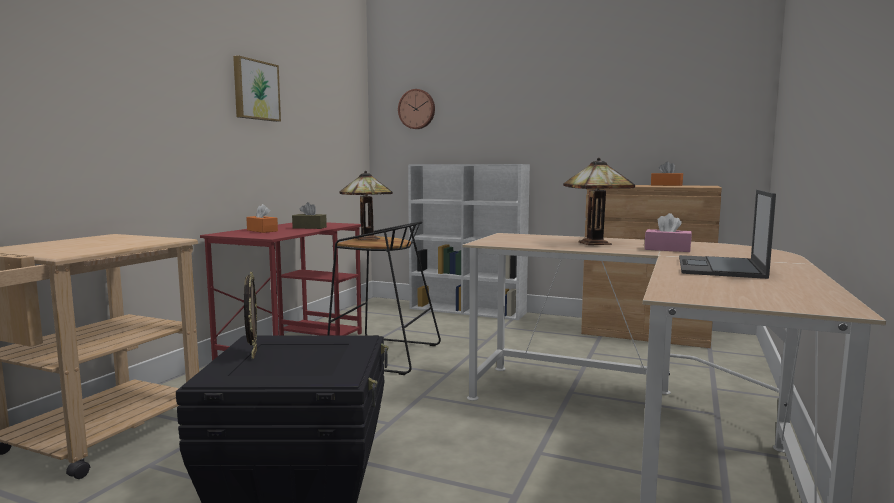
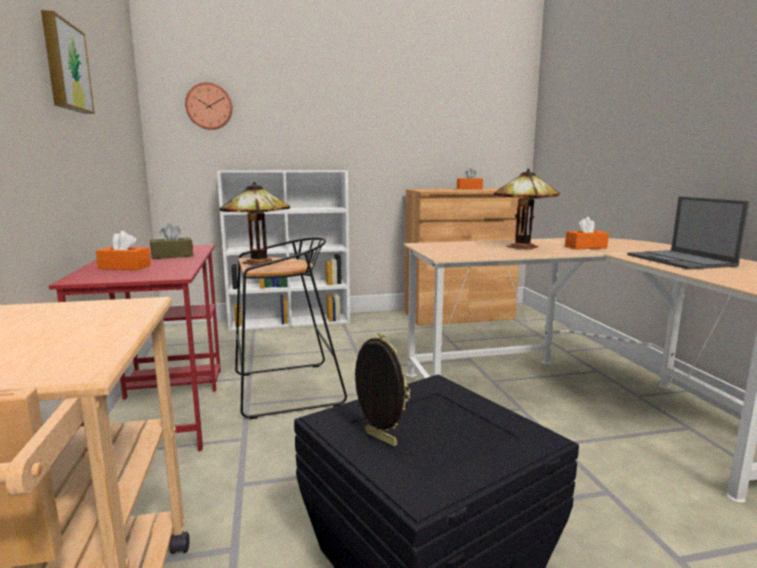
camera: 35 degrees left, 5 degrees up
pink tissue box [645,213,692,252] -> orange tissue box [565,217,609,249]

